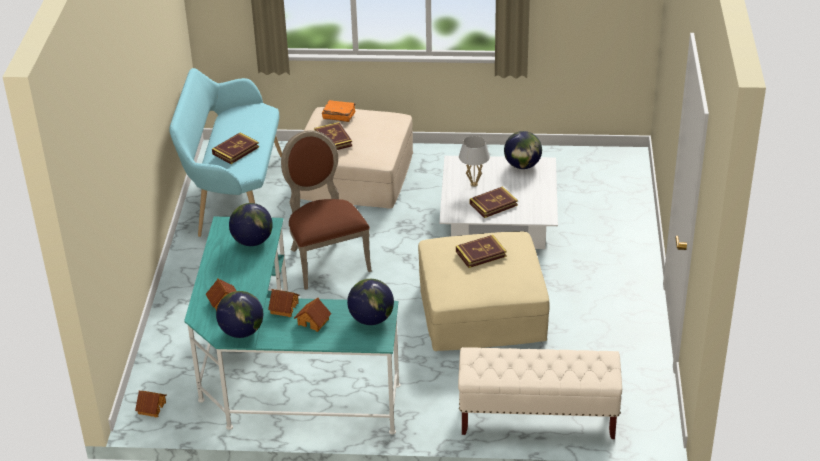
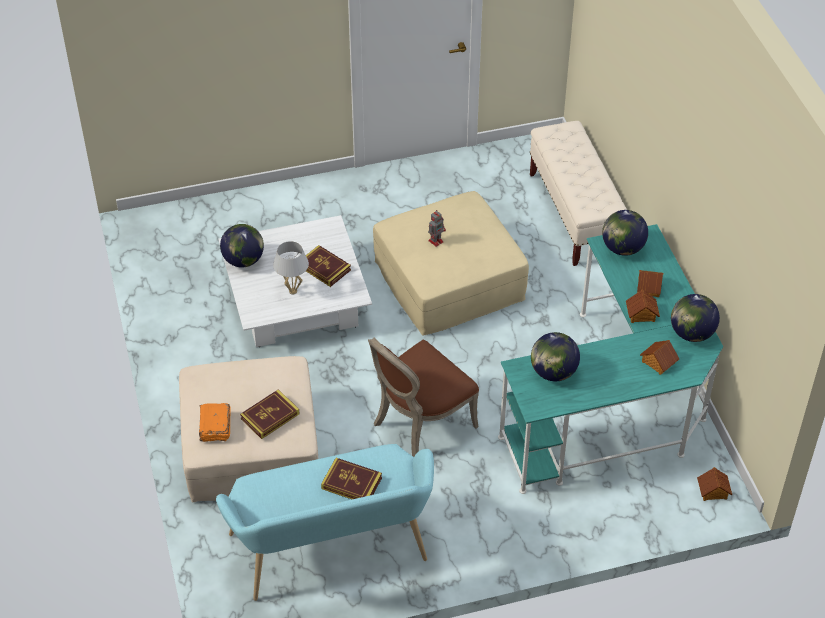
camera: 110 degrees left, 10 degrees up
book [456,235,507,268] -> toy robot [428,211,446,247]

